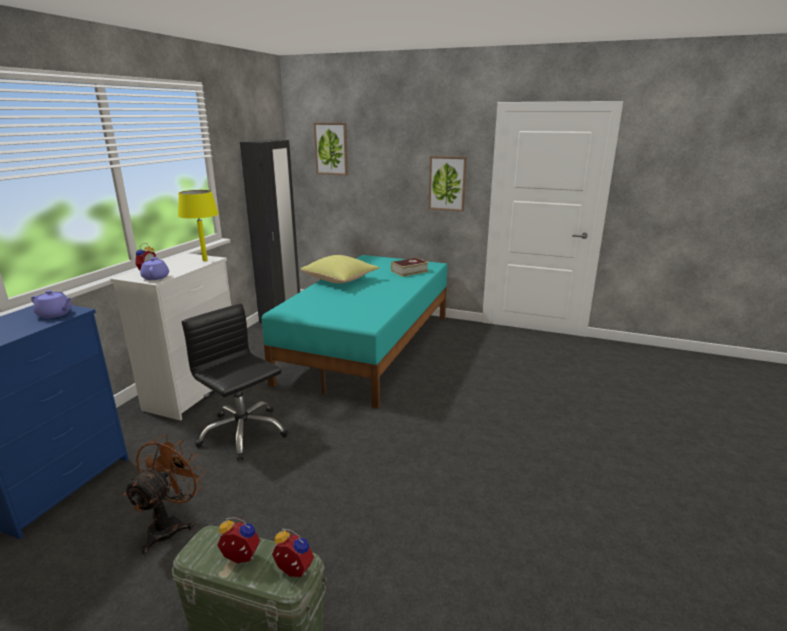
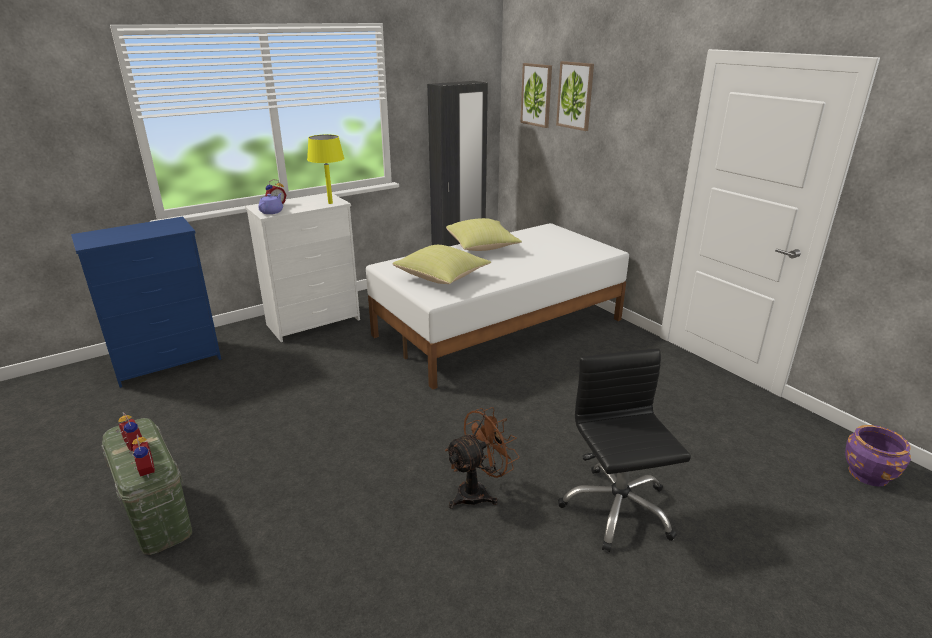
camera: 35 degrees right, 5 degrees up
purple teapot [31,290,72,318] -> none
brown fan [123,434,206,554] -> brown fan moved to [445,407,519,509]
black office chair [182,303,288,461] -> black office chair moved to [558,348,691,552]
turquoise bed [262,255,447,408] -> white bed [366,223,629,390]
book [391,258,429,277] -> none
picture [429,156,467,212] -> picture moved to [556,61,594,131]
none -> yellow pillow [393,245,491,284]
none -> purple planter [845,425,911,487]

